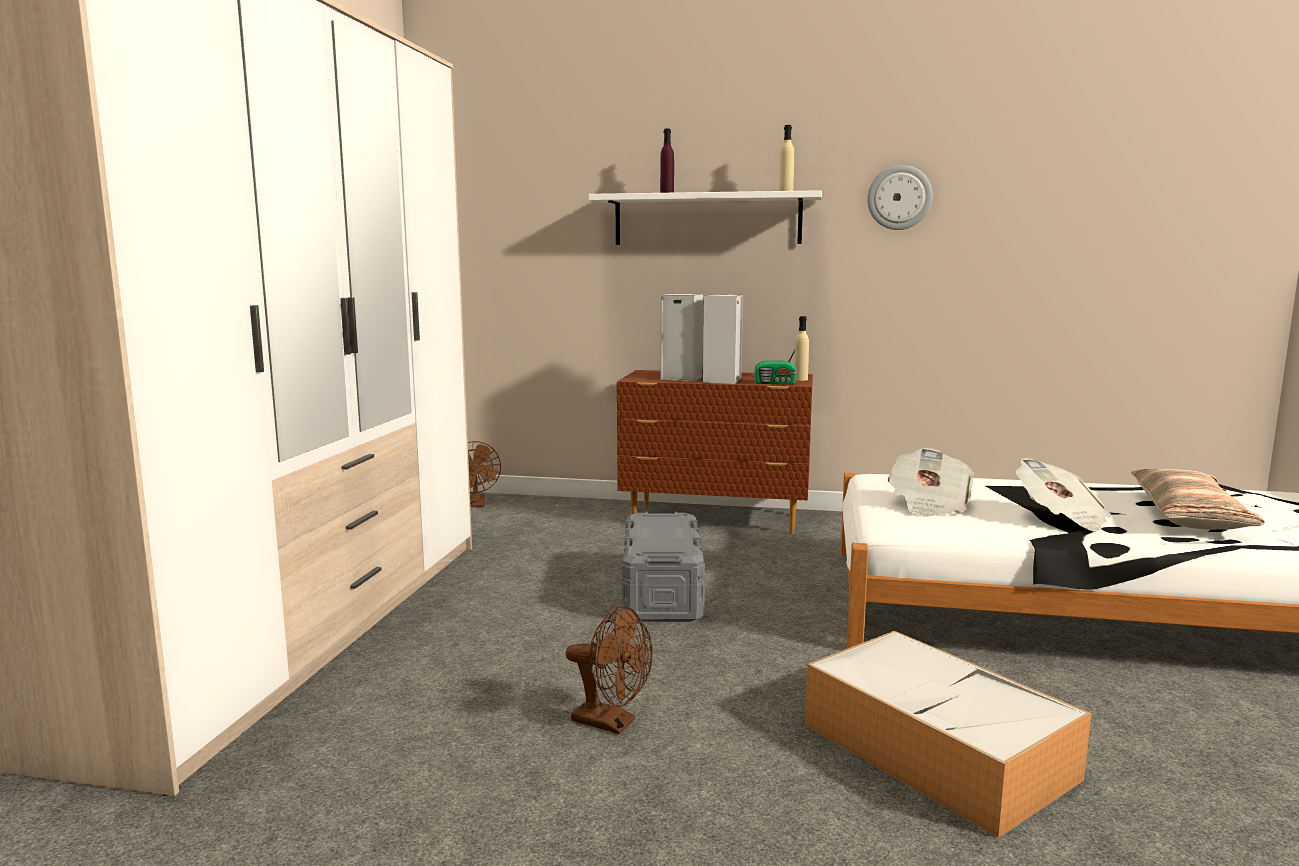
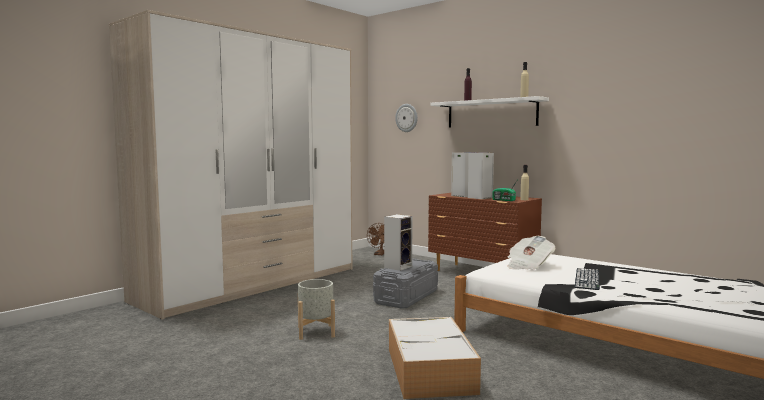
camera: 30 degrees right, 5 degrees down
brown fan [565,605,653,734] -> grey planter [298,279,335,340]
wall clock [867,165,932,230] -> wall clock moved to [395,104,418,132]
newspaper [1016,458,1111,532] -> keyboard [575,268,600,290]
pillow [1131,469,1265,530] -> none
none -> speaker [384,214,413,271]

